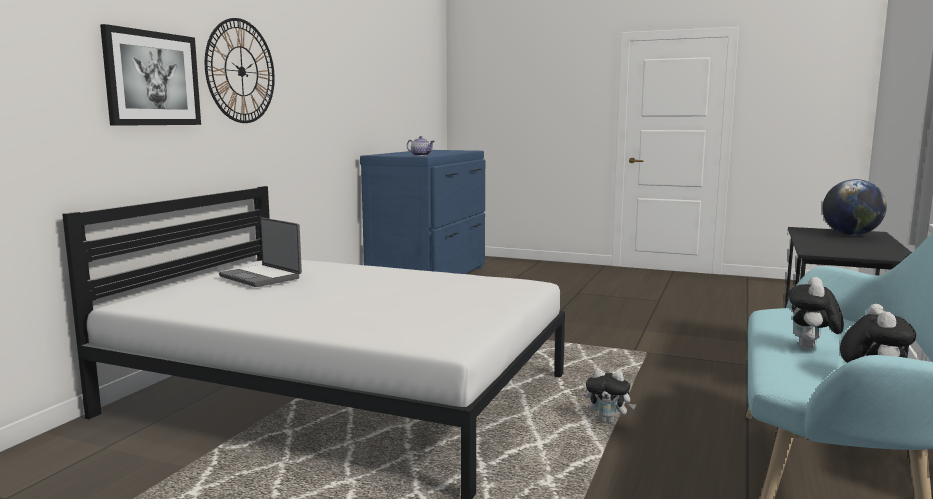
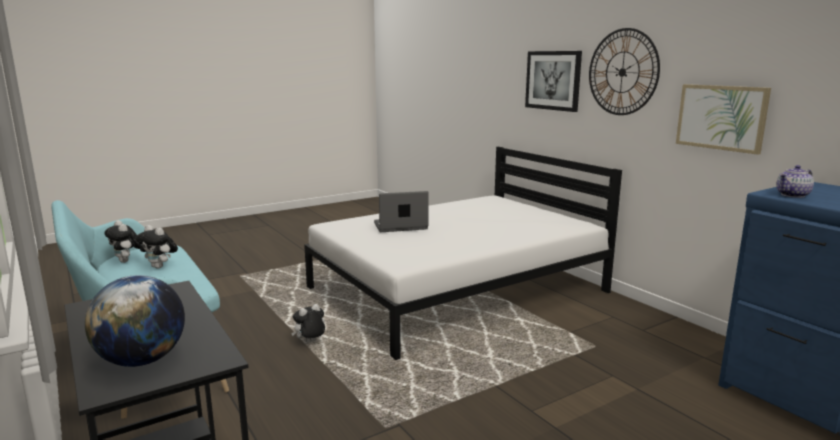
camera: 125 degrees right, 5 degrees up
laptop [219,218,302,287] -> laptop moved to [374,191,429,232]
plush toy [789,277,844,349] -> plush toy turned 150 degrees clockwise [136,225,178,268]
none -> picture [676,84,771,155]

